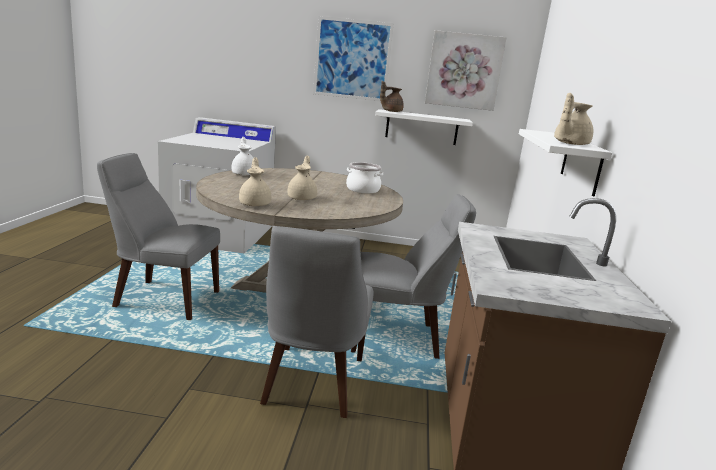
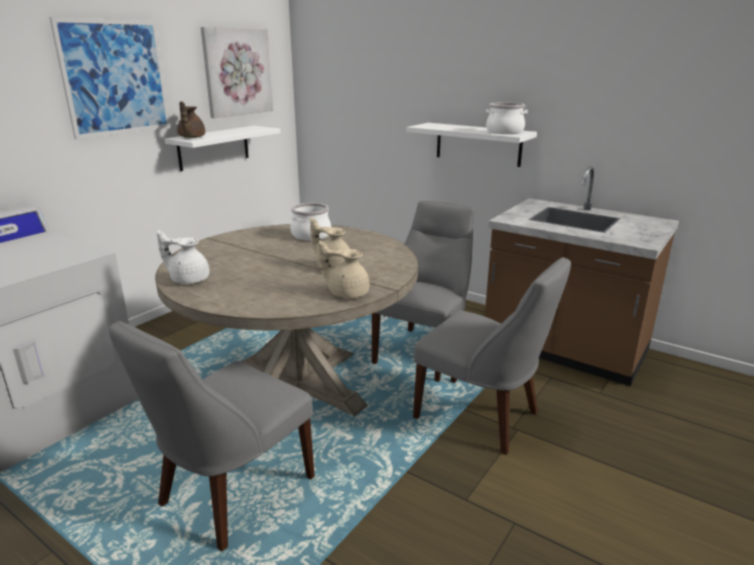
camera: 60 degrees left, 5 degrees up
beige teapot [554,93,593,145] -> cooking pot [486,103,528,134]

